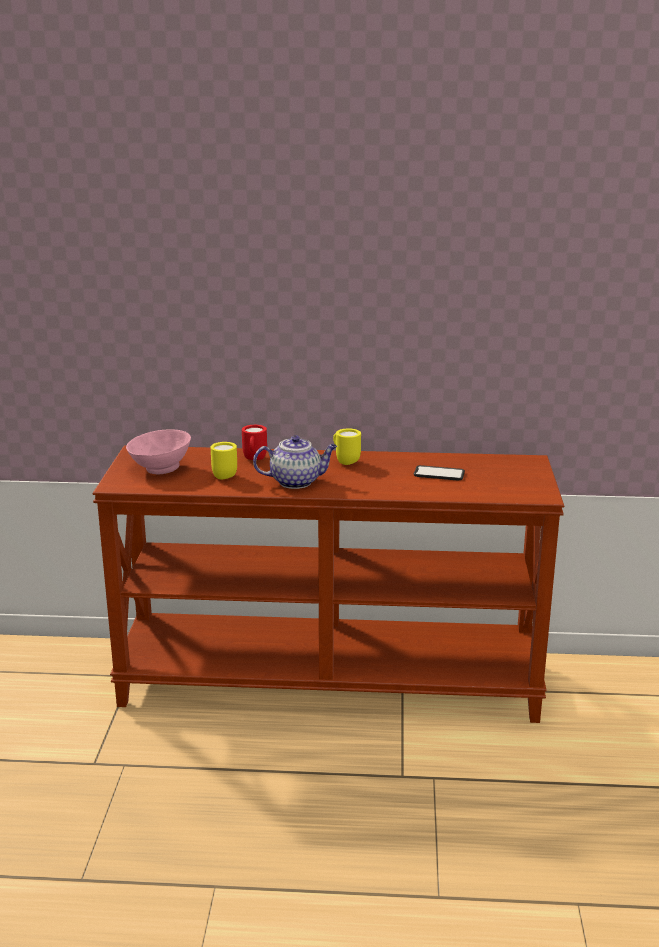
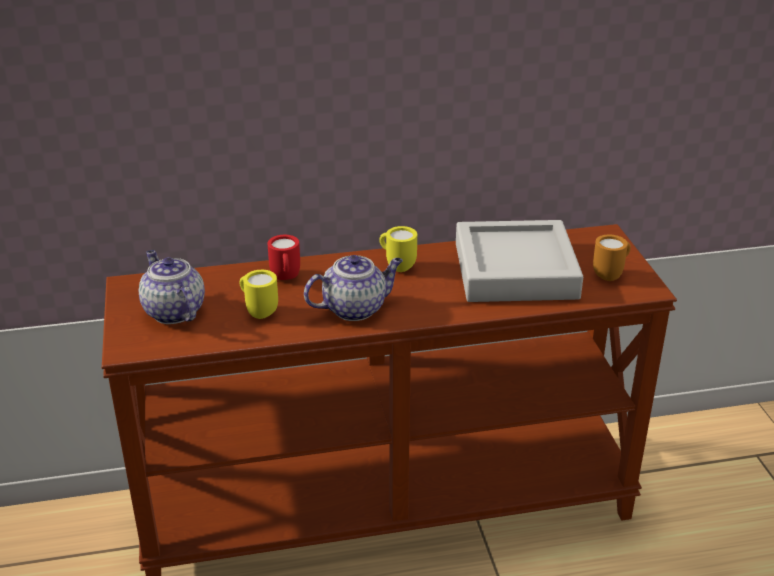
camera: 15 degrees left, 10 degrees up
pink bowl [126,429,191,474] -> teapot [139,250,205,324]
phone [414,465,465,481] -> grey tray [456,220,583,302]
none -> orange mug [593,235,631,281]

